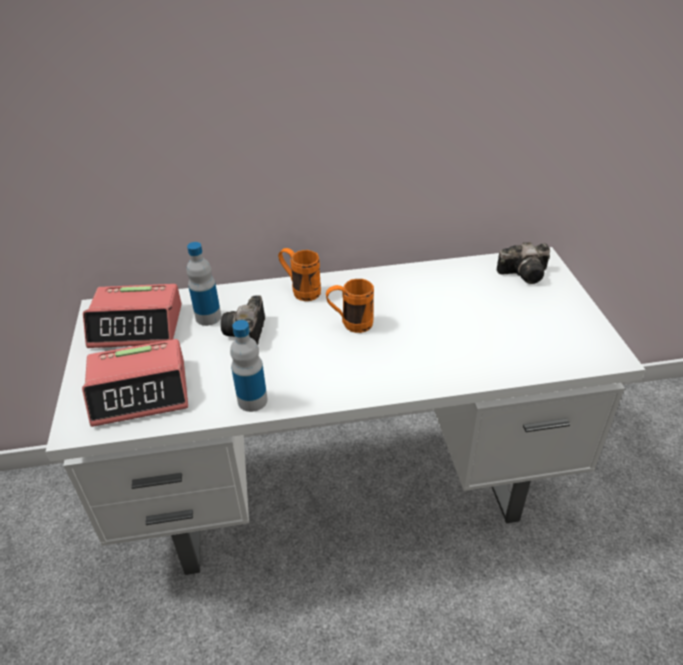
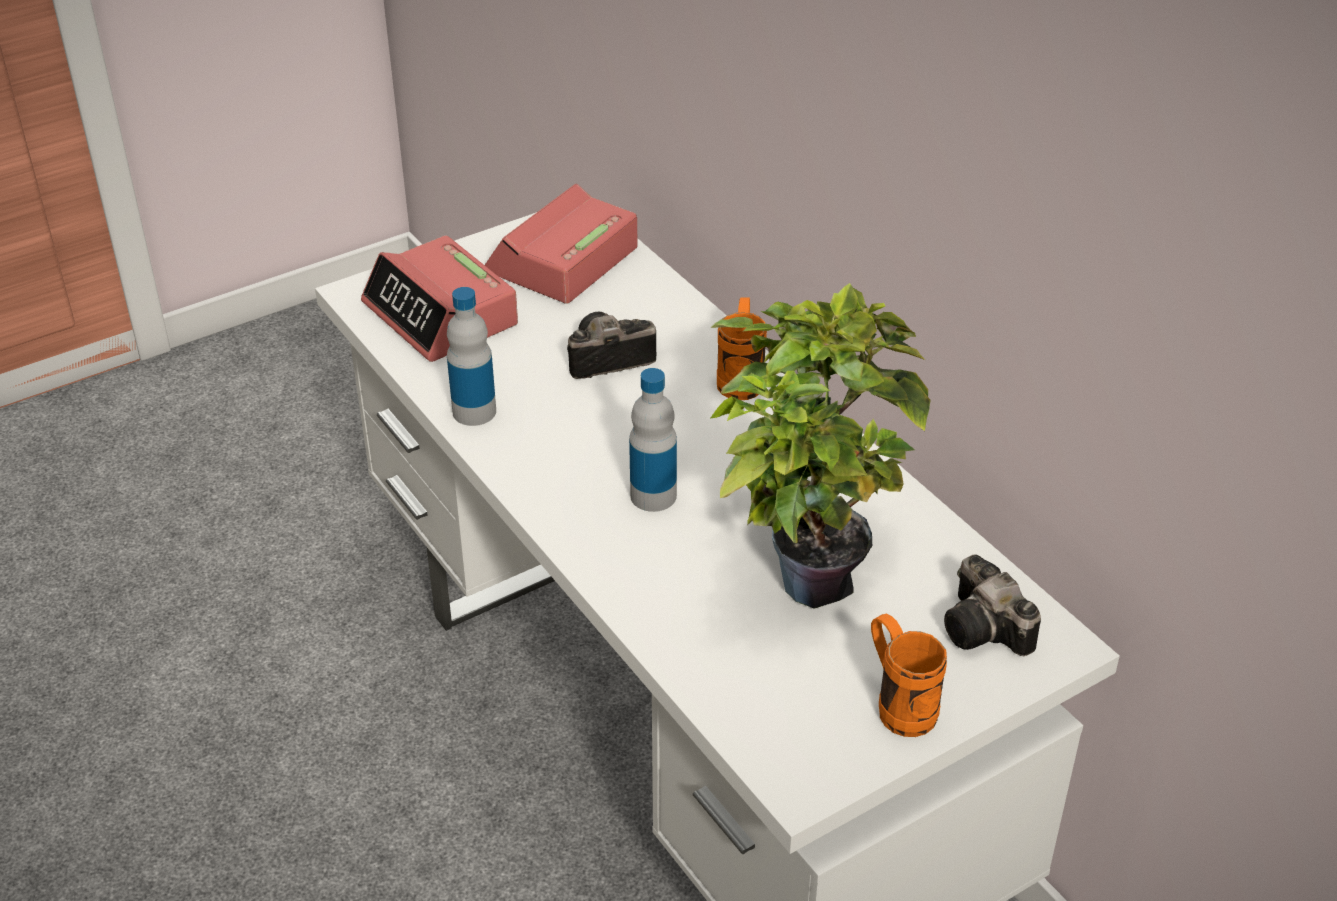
camera: 65 degrees right, 0 degrees up
alarm clock [83,284,182,348] -> alarm clock turned 60 degrees clockwise [485,183,638,304]
bottle [187,242,221,326] -> bottle moved to [629,368,677,512]
orange mug [326,279,374,333] -> orange mug moved to [871,614,947,737]
none -> potted plant [710,283,931,609]

